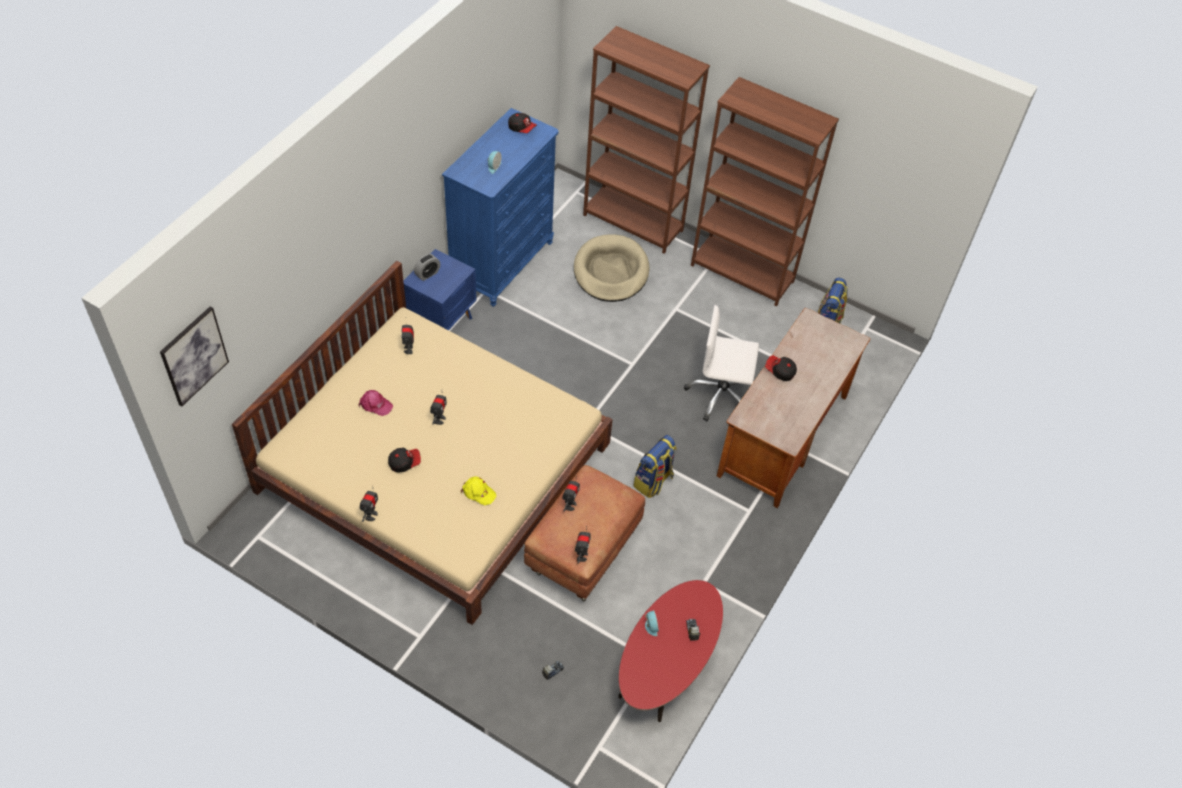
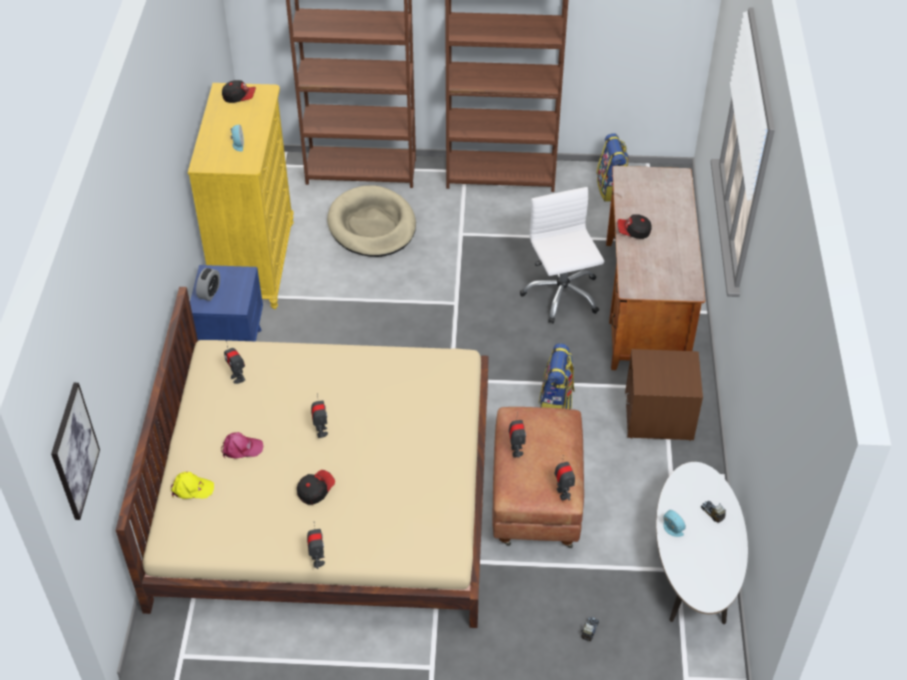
camera: 25 degrees left, 5 degrees down
blue dresser [442,108,558,307] -> yellow dresser [188,83,294,309]
yellow cap [461,476,496,505] -> yellow cap moved to [171,472,214,499]
red coffee table [618,580,723,722] -> white coffee table [656,462,748,624]
white office chair [684,305,759,421] -> white office chair turned 90 degrees clockwise [520,187,604,324]
none -> brown nightstand [625,349,703,441]

